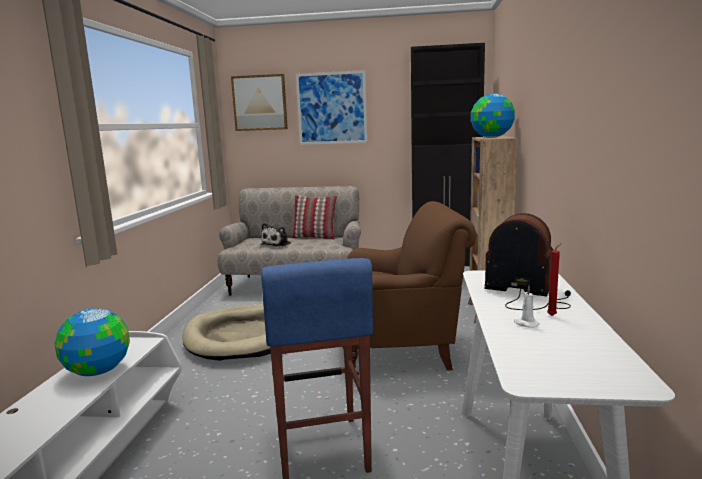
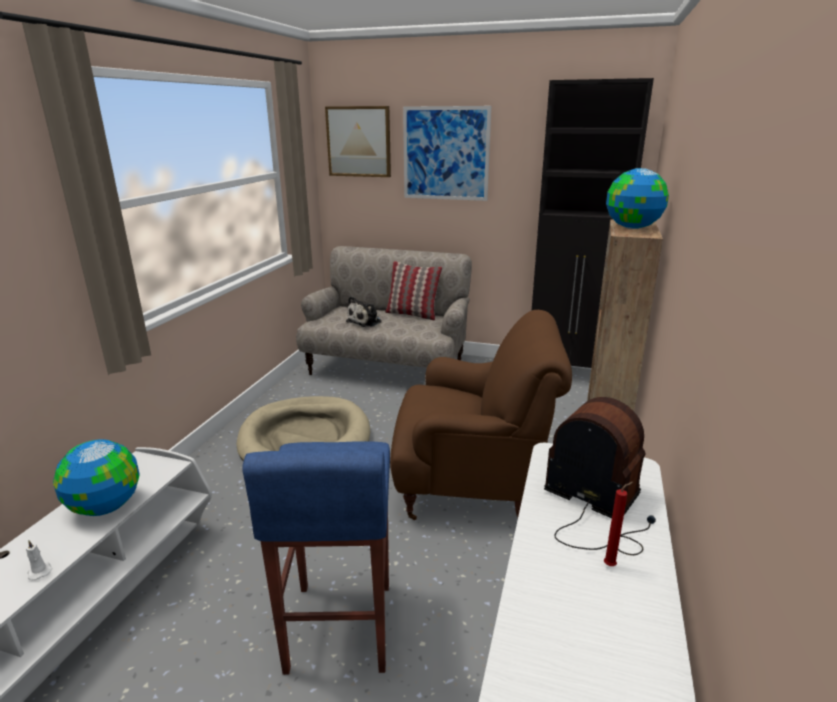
camera: 10 degrees right, 10 degrees up
white candle [514,286,540,328] -> white candle moved to [26,540,52,580]

